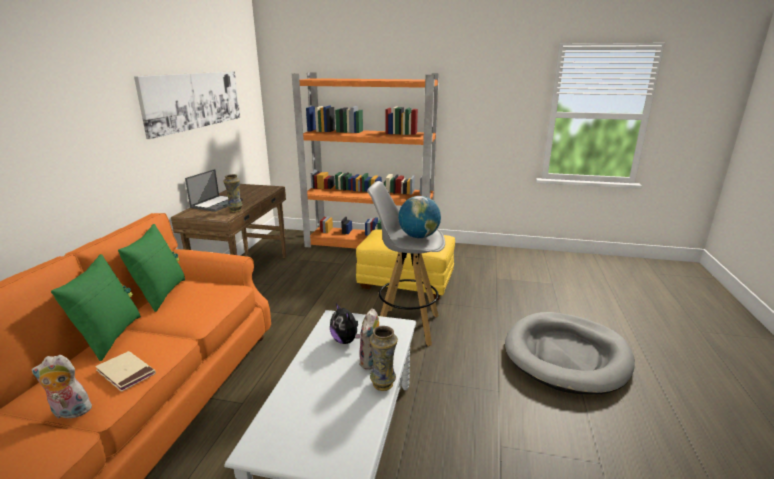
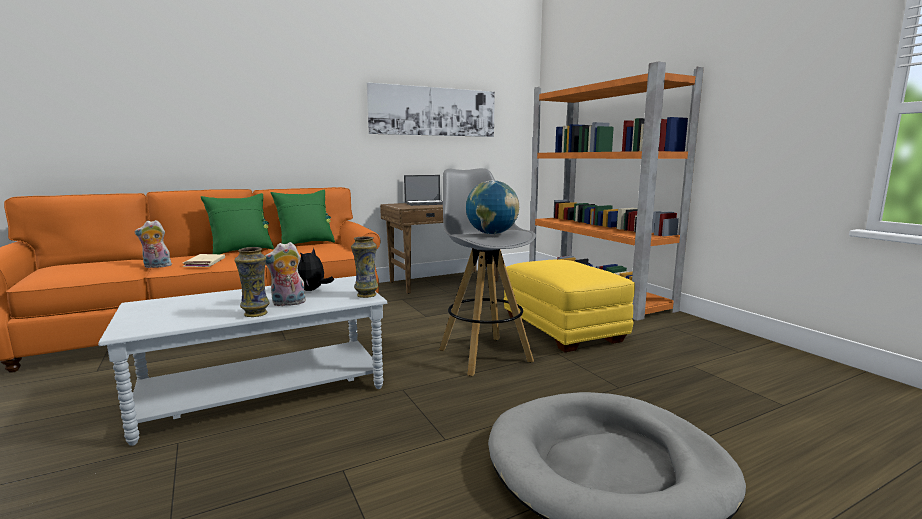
camera: 50 degrees right, 10 degrees down
plush toy [31,355,94,419] -> plush toy turned 60 degrees counterclockwise [135,220,172,268]
vase [223,174,243,212] -> vase moved to [351,236,379,298]

